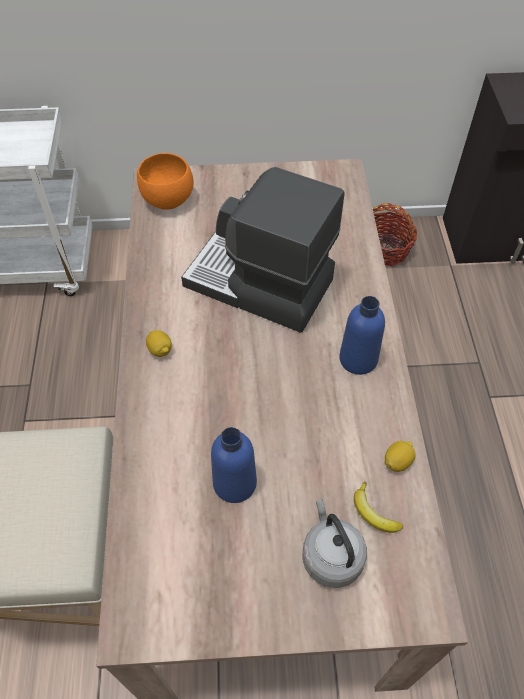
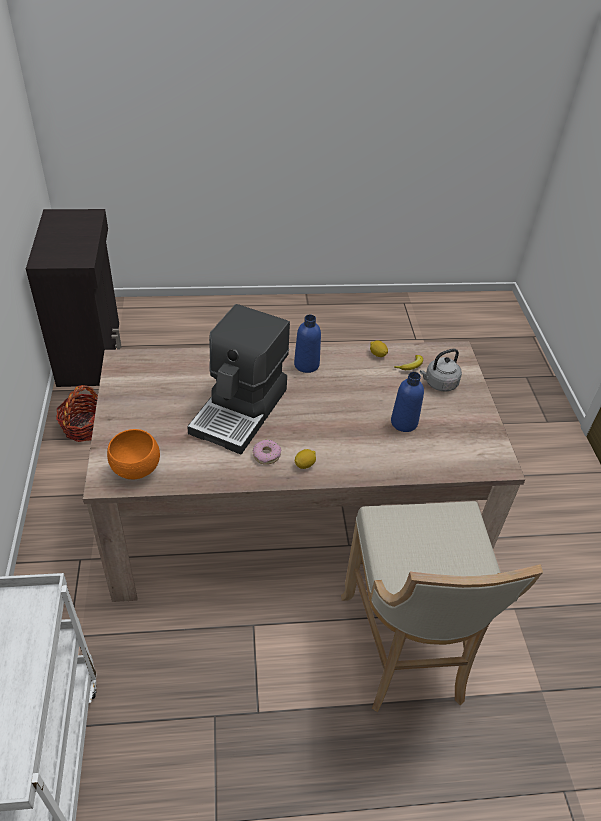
camera: 95 degrees left, 10 degrees down
none -> donut [253,440,281,465]

